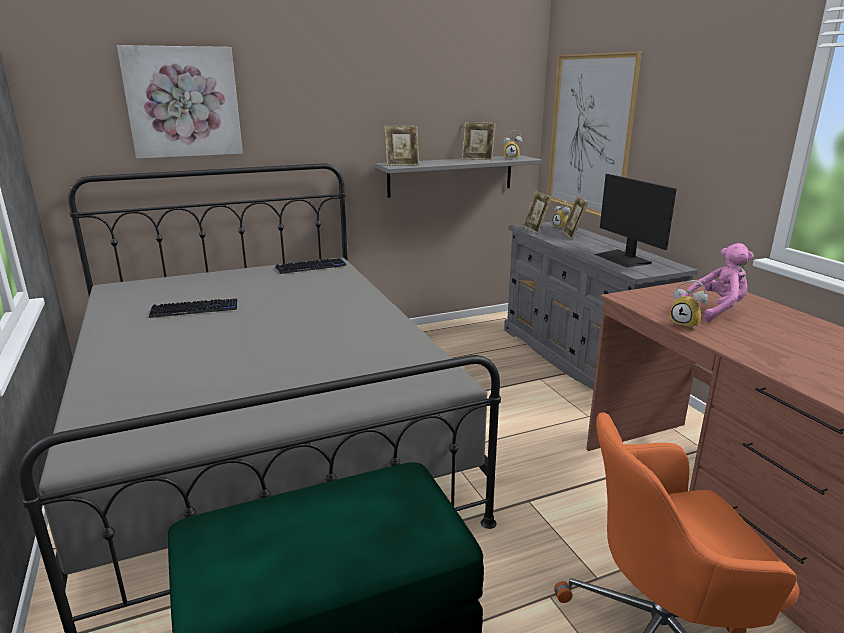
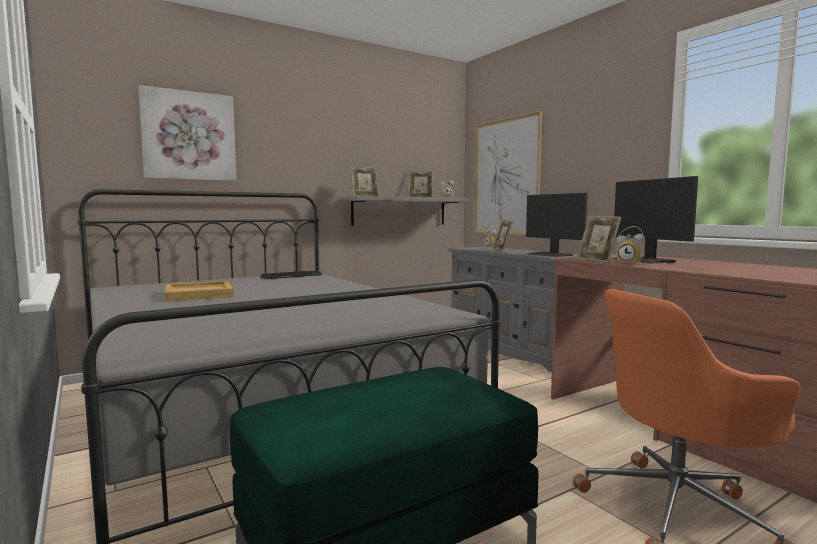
camera: 10 degrees left, 15 degrees down
keyboard [149,299,237,318] -> beige tray [165,281,234,302]
picture frame [523,191,552,234] -> picture frame moved to [577,216,622,263]
pink plush toy [678,243,754,322] -> monitor [613,176,698,264]

